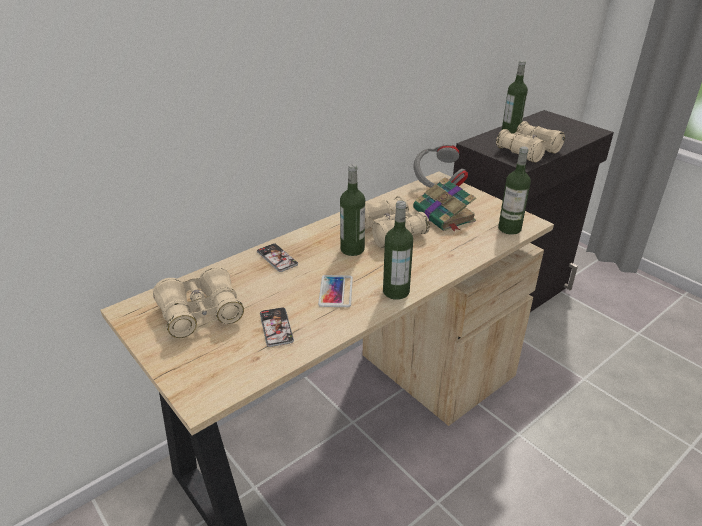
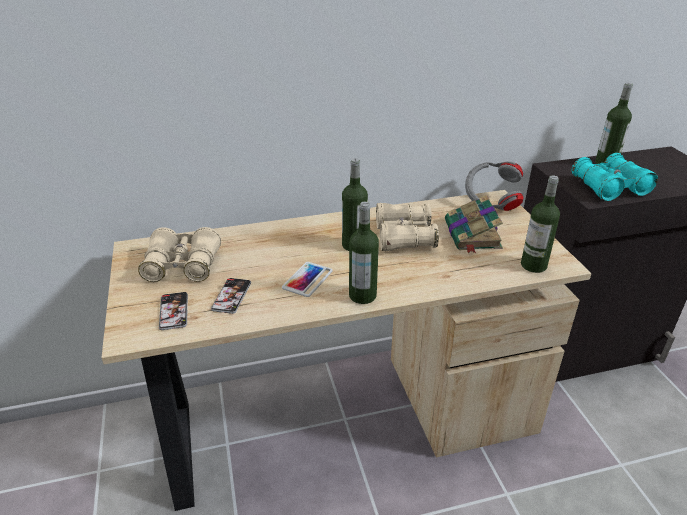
camera: 25 degrees right, 0 degrees up
phone [257,243,298,272] -> phone moved to [159,292,188,330]
beige binoculars [496,121,565,163] -> turquoise binoculars [571,153,658,201]

